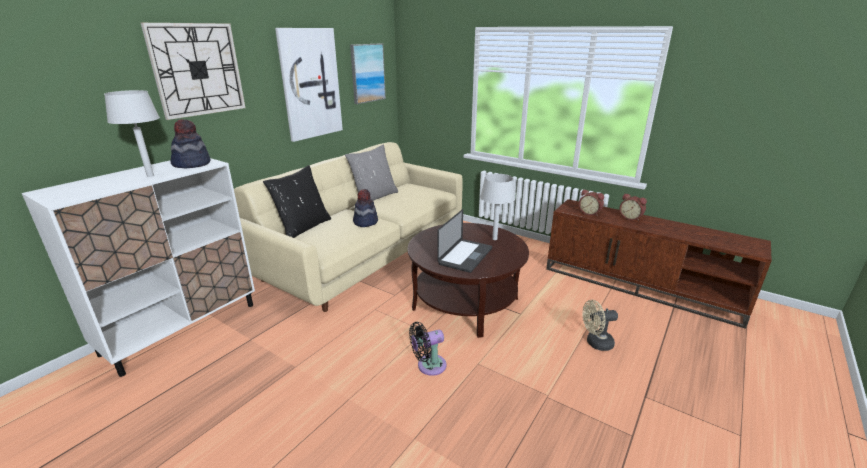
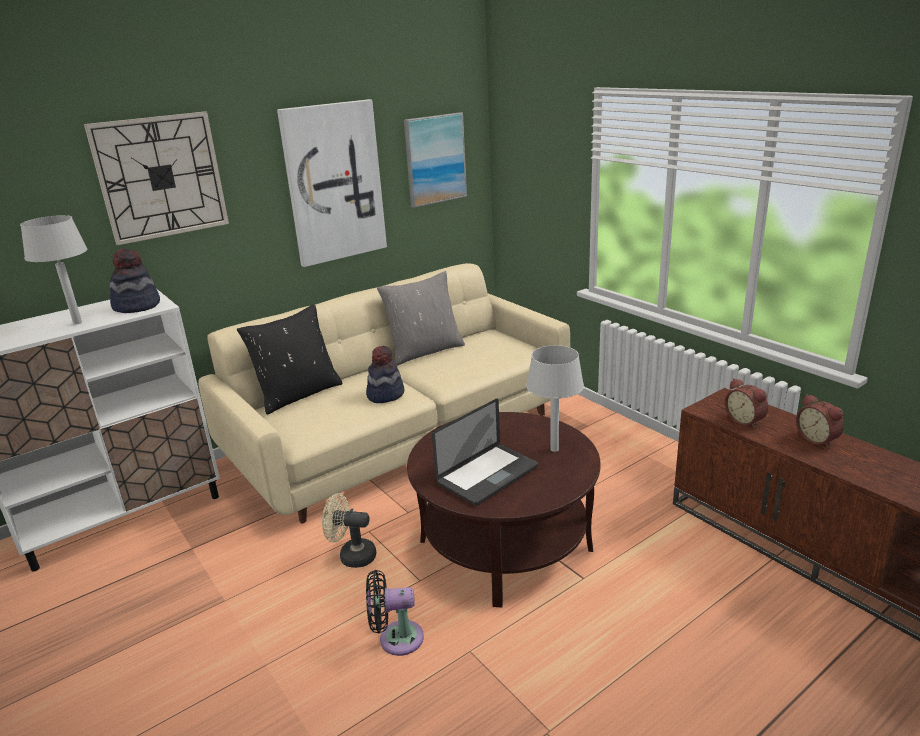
camera: 20 degrees right, 0 degrees up
beige fan [583,300,618,351] -> beige fan moved to [322,493,376,568]

